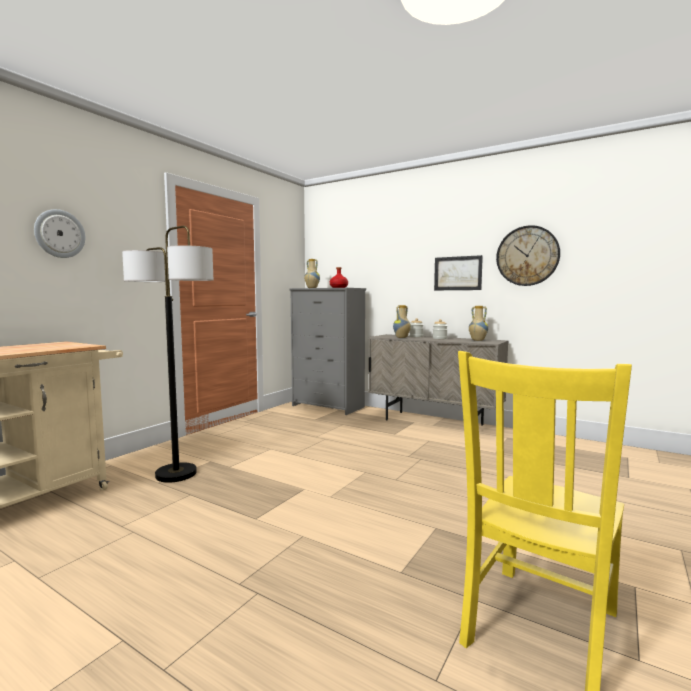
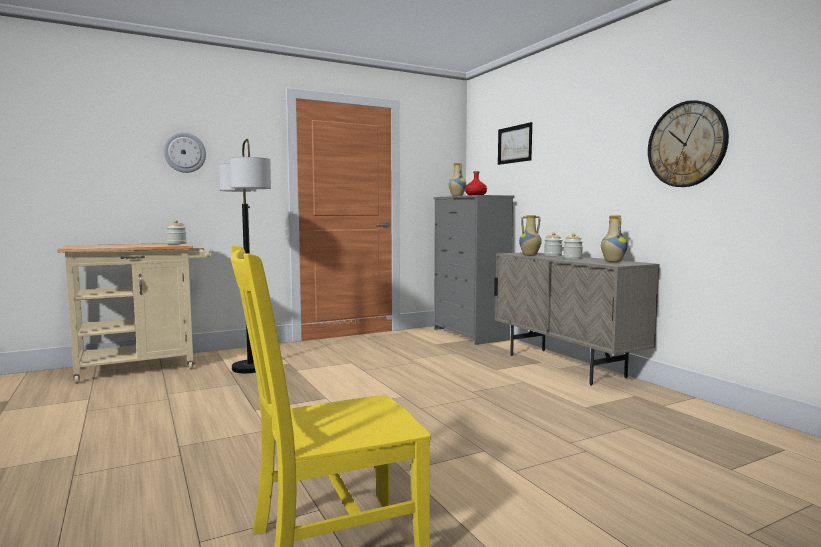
camera: 30 degrees right, 0 degrees up
picture [434,255,483,290] -> picture moved to [498,122,532,165]
none -> jar [167,220,187,244]

